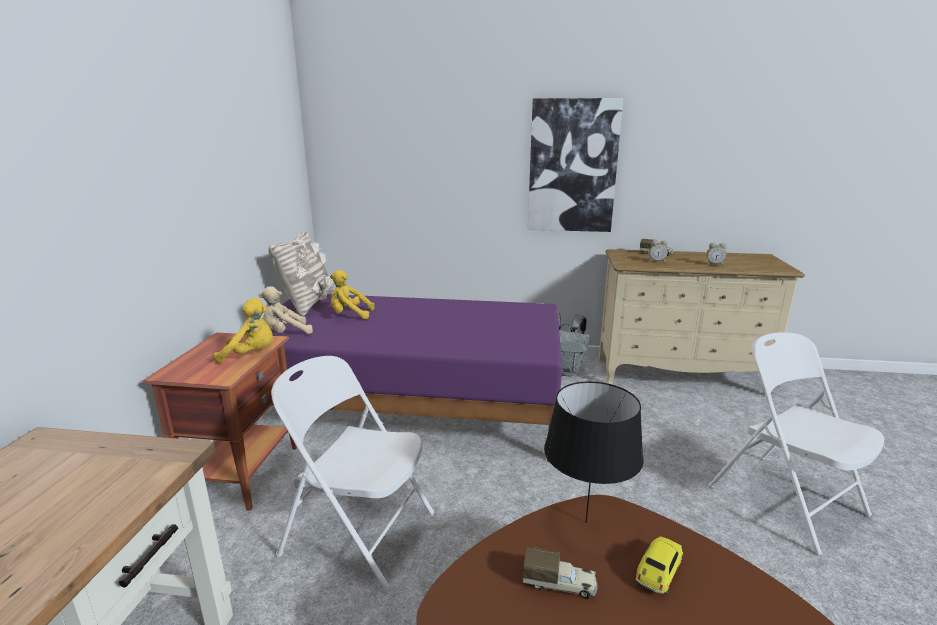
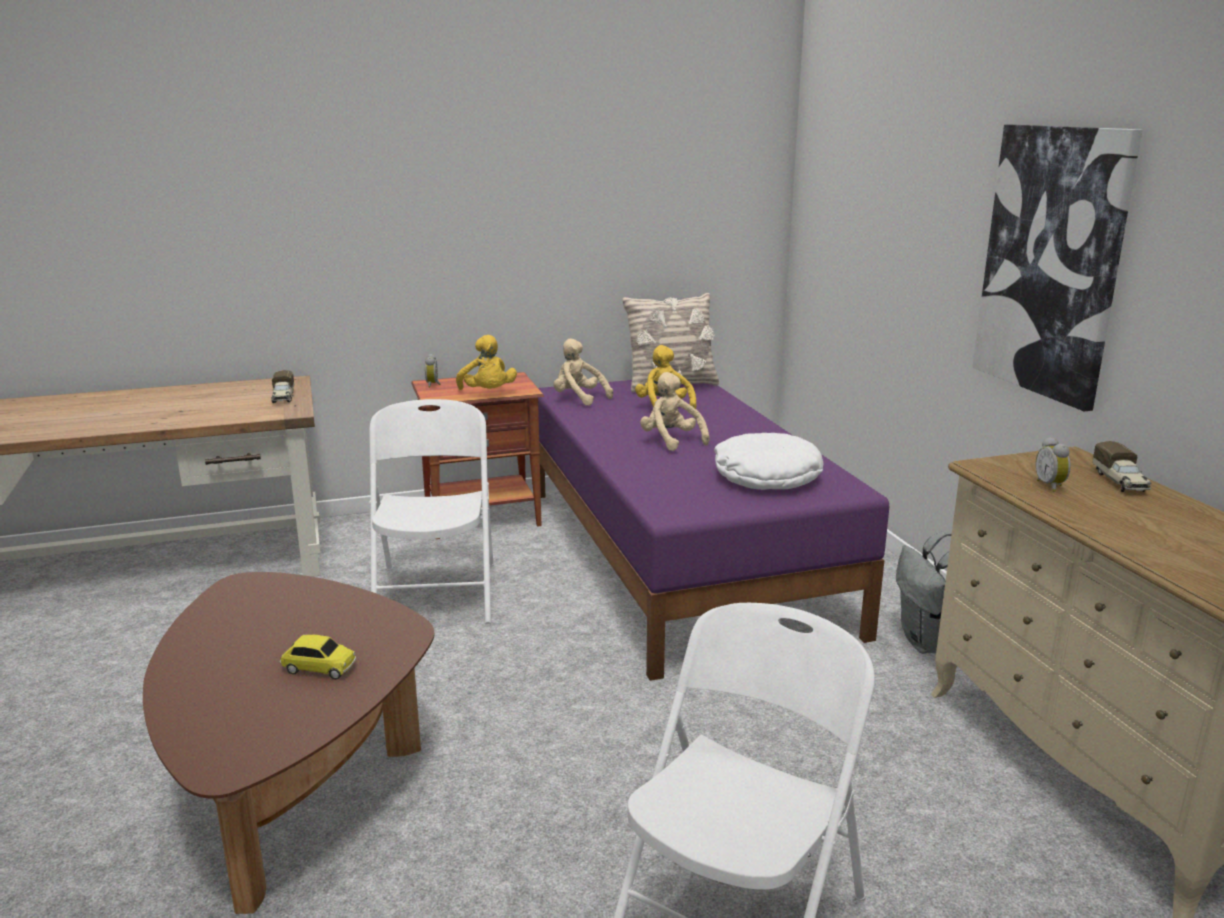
camera: 65 degrees right, 0 degrees up
toy truck [523,547,597,599] -> toy truck moved to [271,370,294,403]
black table lamp [544,381,644,523] -> none
alarm clock [707,242,727,266] -> alarm clock moved to [425,354,441,388]
none -> beige plush toy [640,372,710,451]
none -> white pillow [714,433,823,490]

